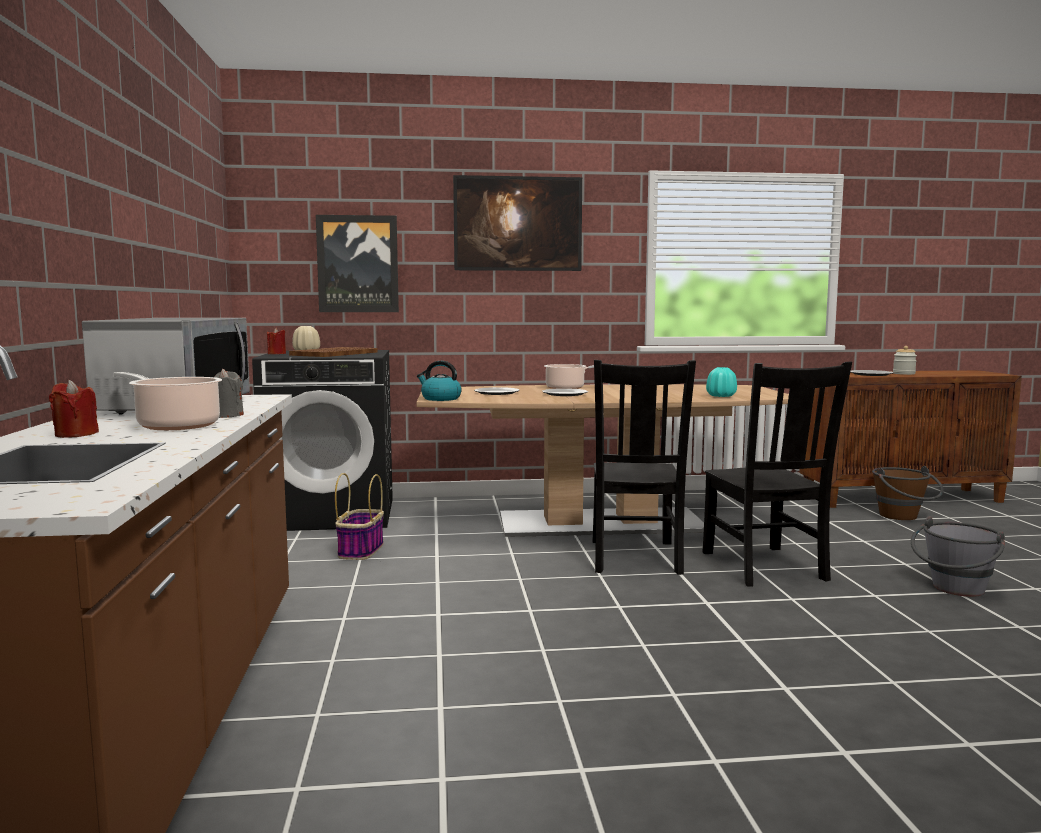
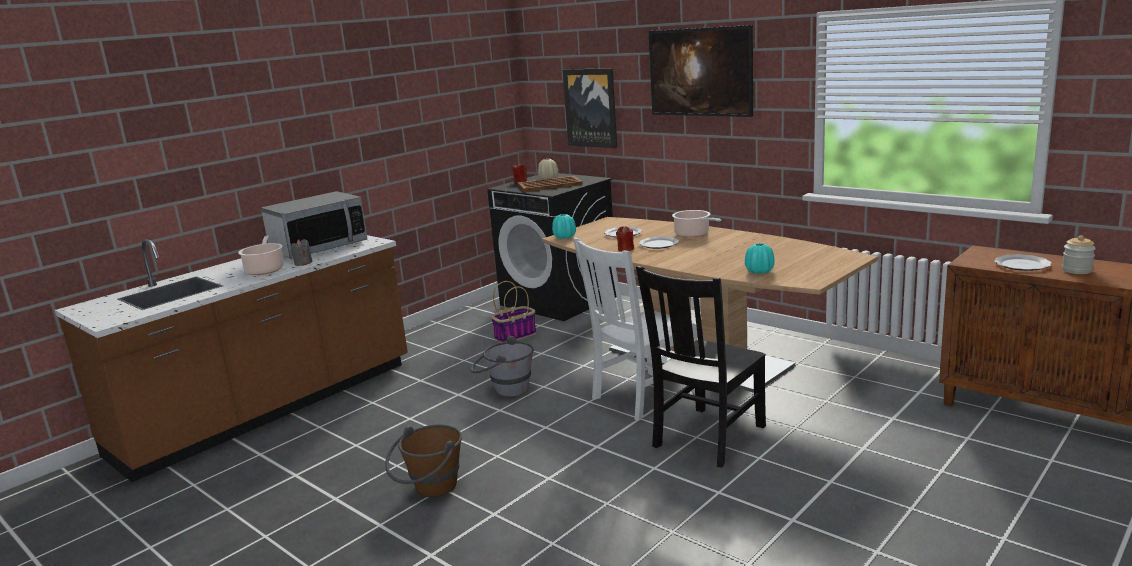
camera: 50 degrees right, 10 degrees up
red candle [49,380,99,438] -> red candle moved to [616,226,634,251]
kettle [417,361,462,401] -> turquoise vase [552,214,576,239]
black chair [592,360,696,575] -> white chair [573,237,697,421]
brown bucket [872,466,944,520] -> brown bucket moved to [385,424,462,497]
grey bucket [911,516,1005,597] -> grey bucket moved to [470,336,534,397]

